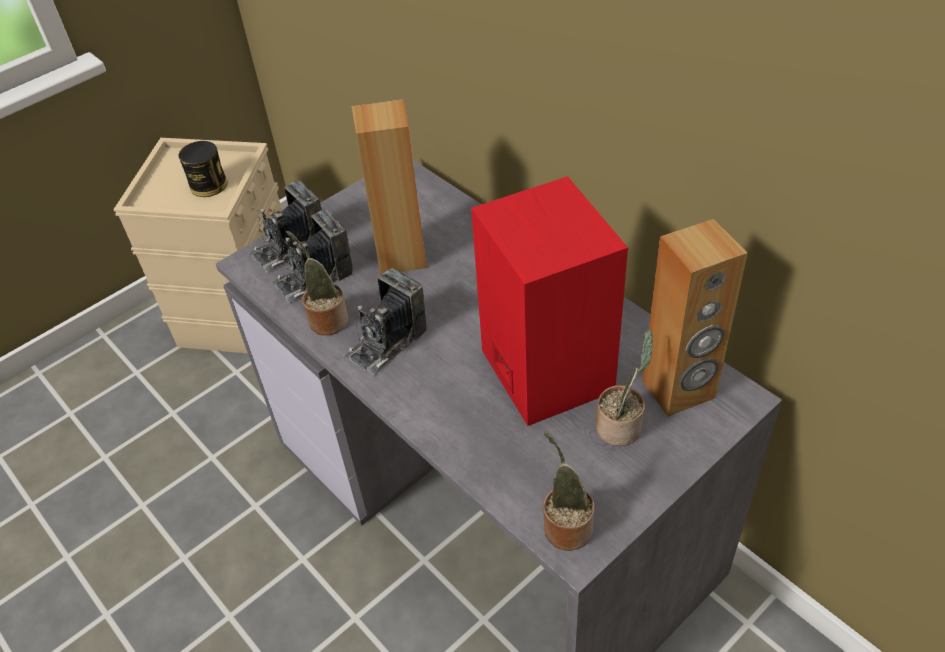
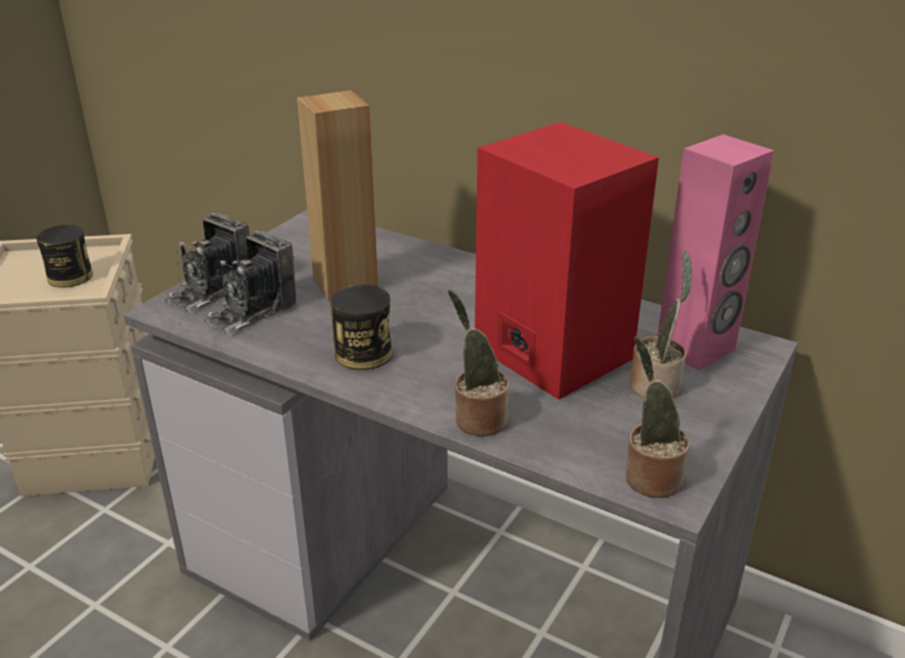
camera: 20 degrees left, 15 degrees down
potted plant [286,231,349,335] -> potted plant moved to [448,289,509,437]
camera [344,268,427,375] -> can [331,284,393,370]
brown speaker [643,219,748,416] -> pink speaker [657,134,774,371]

